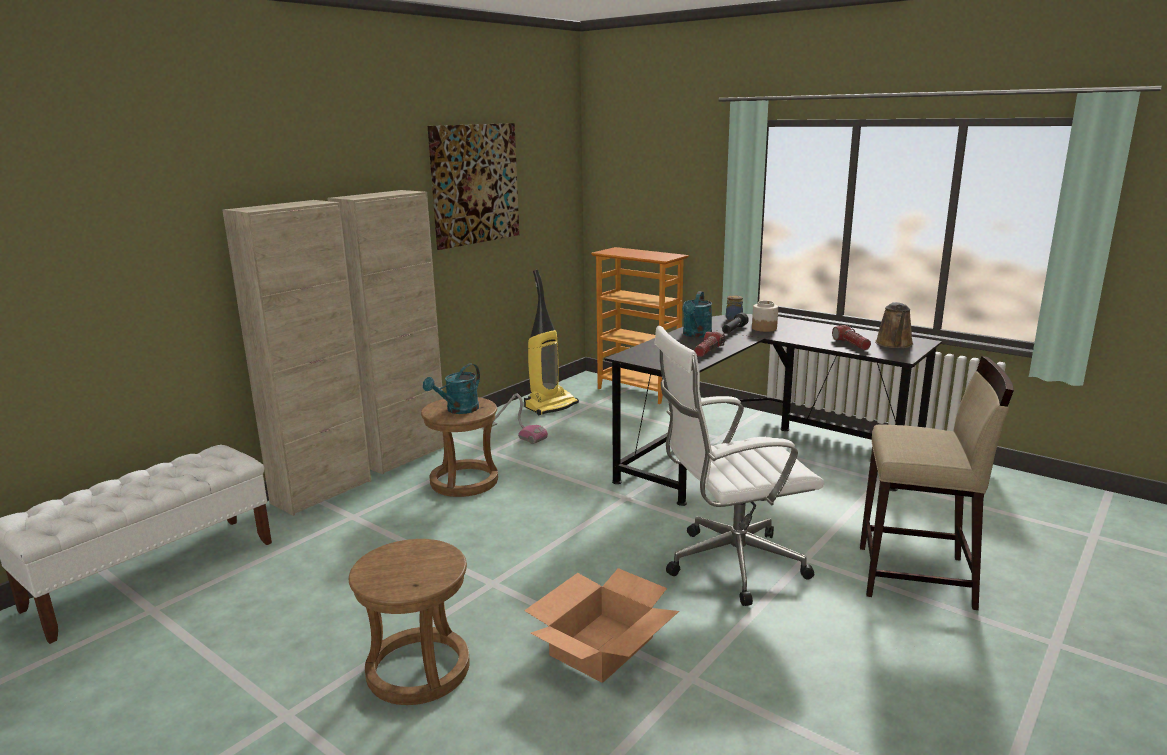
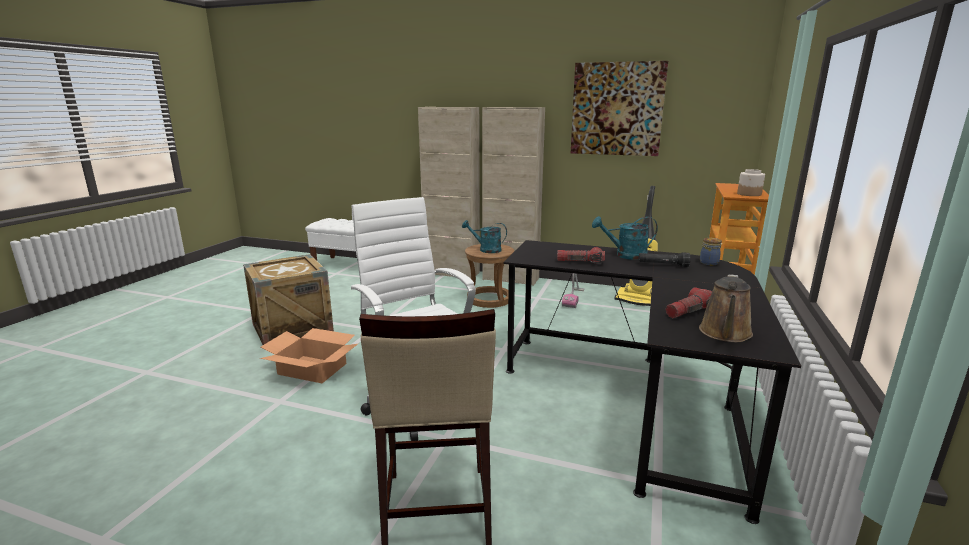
camera: 70 degrees right, 0 degrees up
brown stool [349,539,470,705] -> crate [243,254,334,345]
jar [752,301,778,332] -> jar moved to [737,169,765,196]
brown watering can [875,302,913,349] -> brown watering can turned 60 degrees counterclockwise [699,274,753,342]

